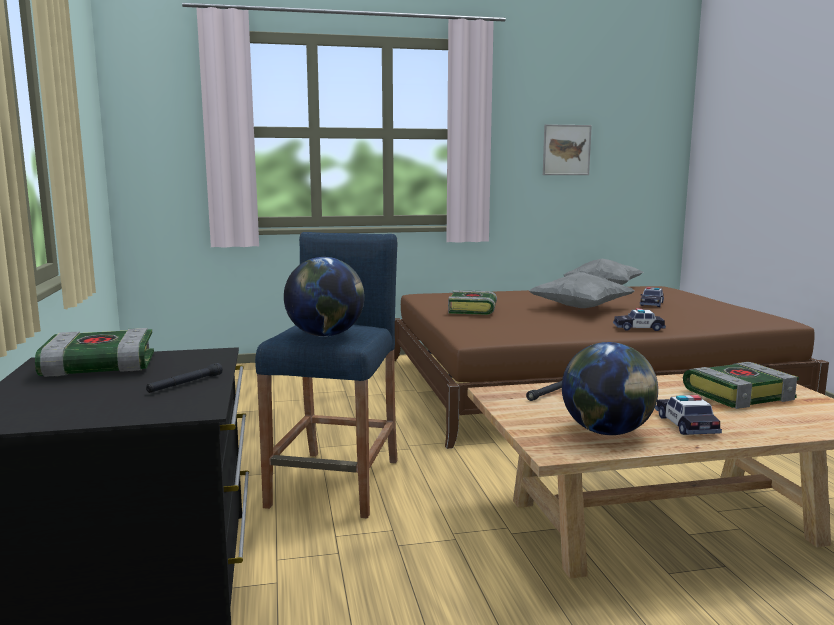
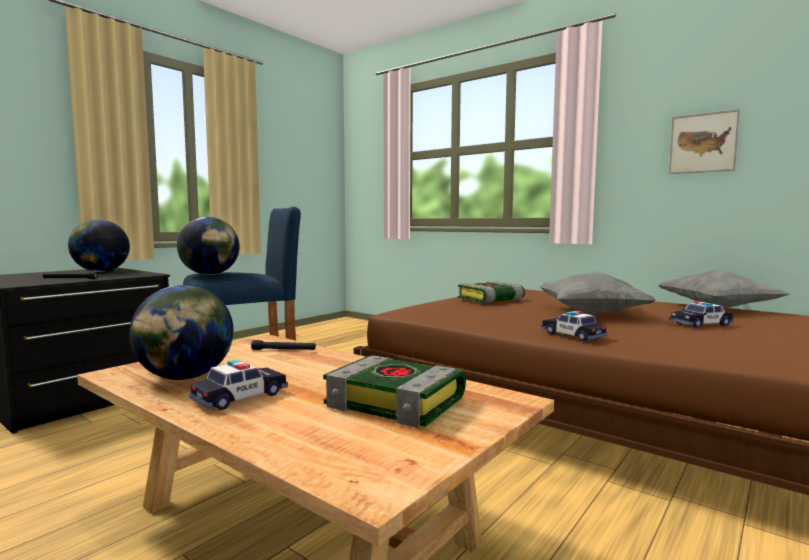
camera: 50 degrees right, 5 degrees down
book [35,328,154,377] -> globe [68,219,130,272]

